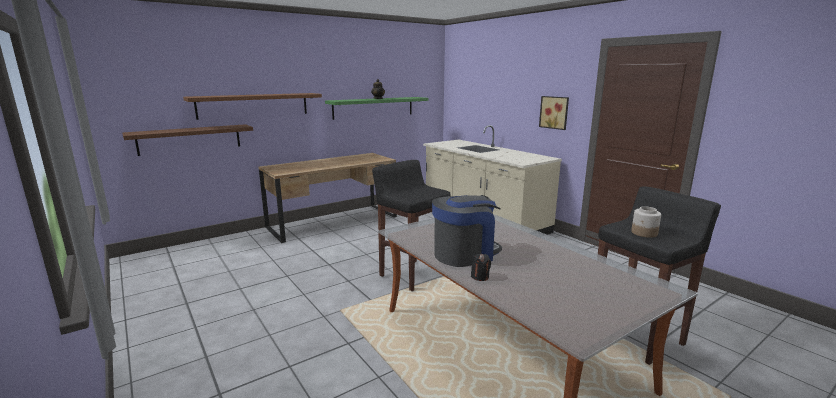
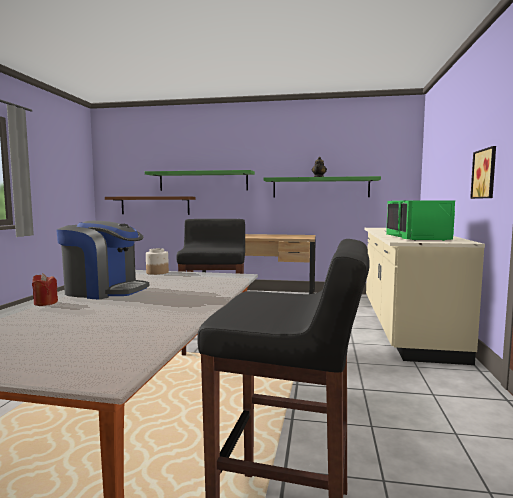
camera: 45 degrees right, 10 degrees down
brown shelf [183,93,322,120] -> green shelf [145,170,255,191]
black candle [471,253,491,281] -> red candle [32,273,58,306]
jar [631,206,661,238] -> jar moved to [146,248,169,275]
none -> green microwave [386,200,455,241]

